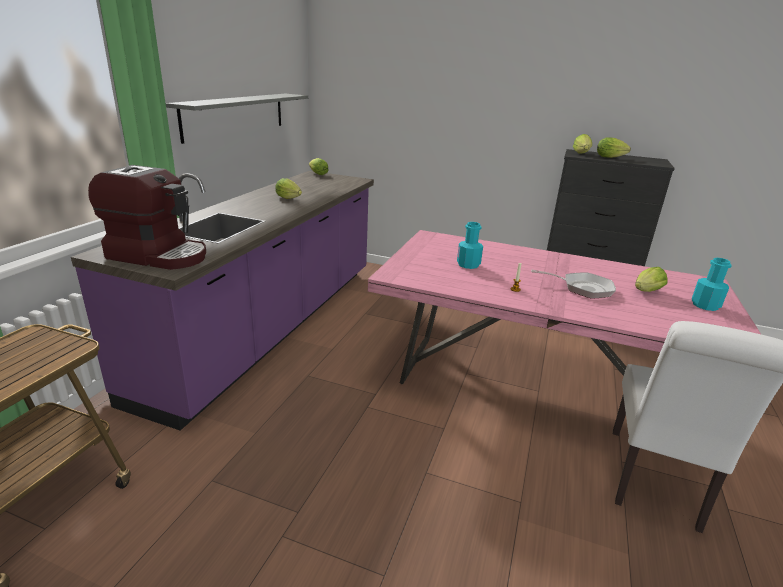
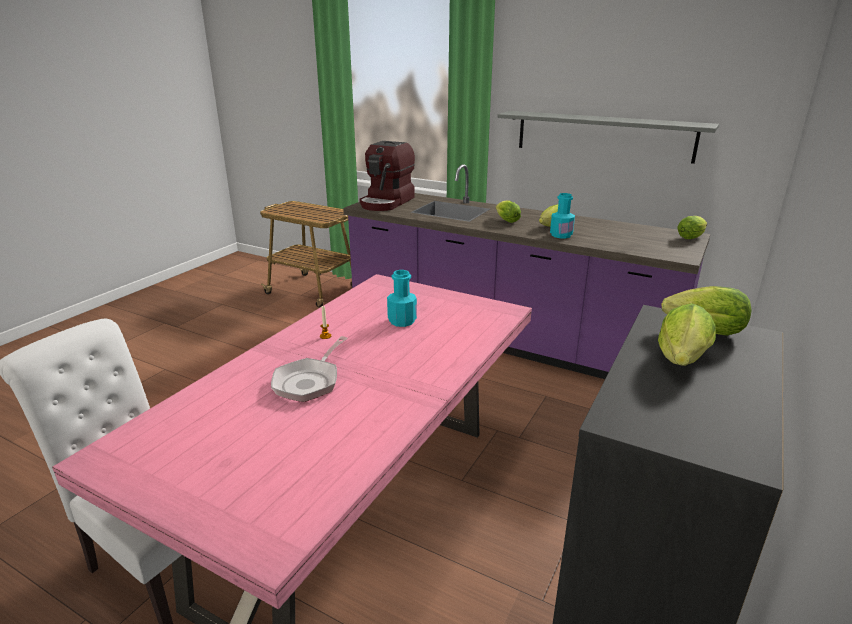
camera: 100 degrees right, 0 degrees up
lettuce [635,267,668,292] -> lettuce moved to [496,200,521,223]
turquoise bottle [692,258,731,311] -> turquoise bottle moved to [550,193,575,238]

